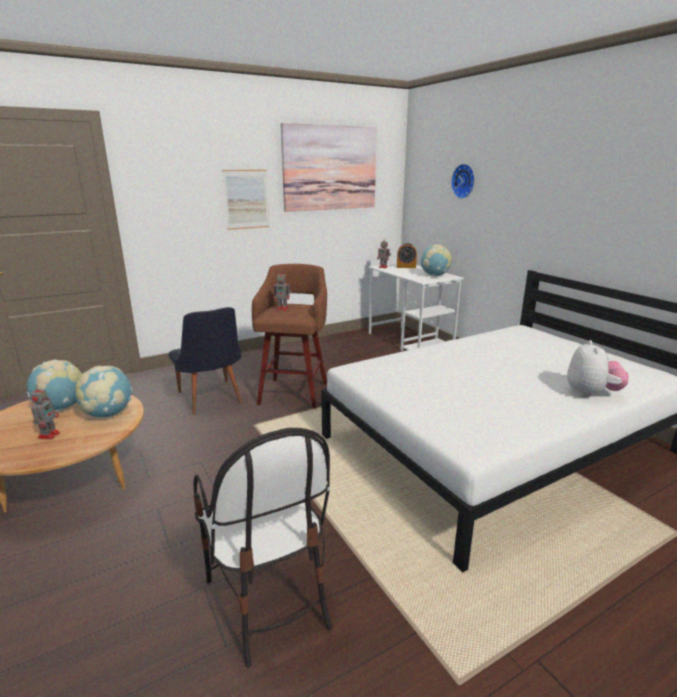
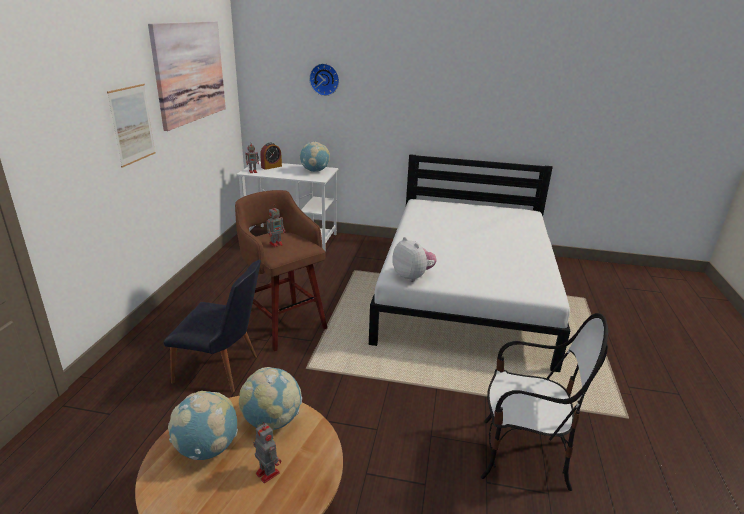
camera: 50 degrees left, 5 degrees up
plush toy [567,340,629,398] -> plush toy moved to [392,237,437,282]

